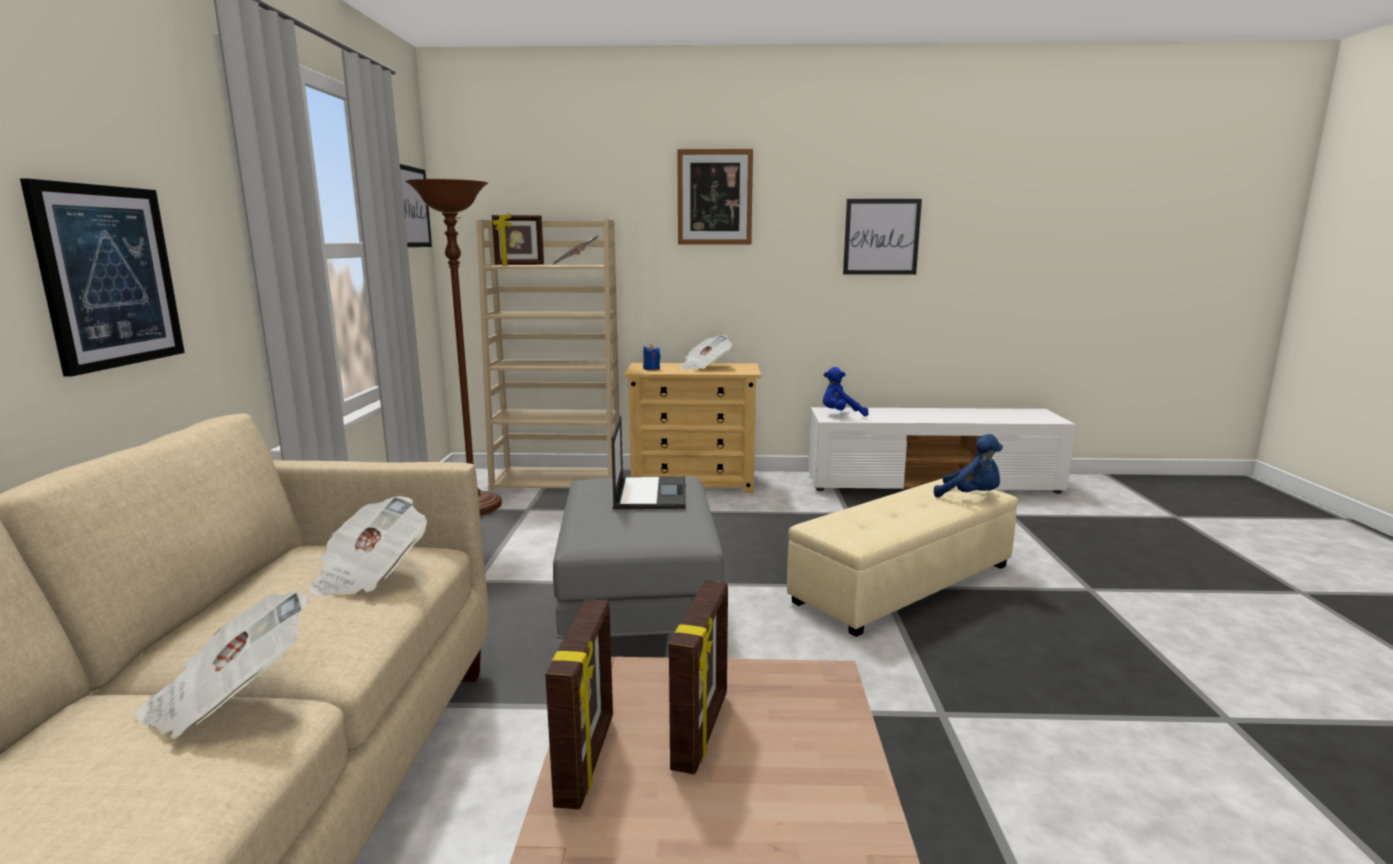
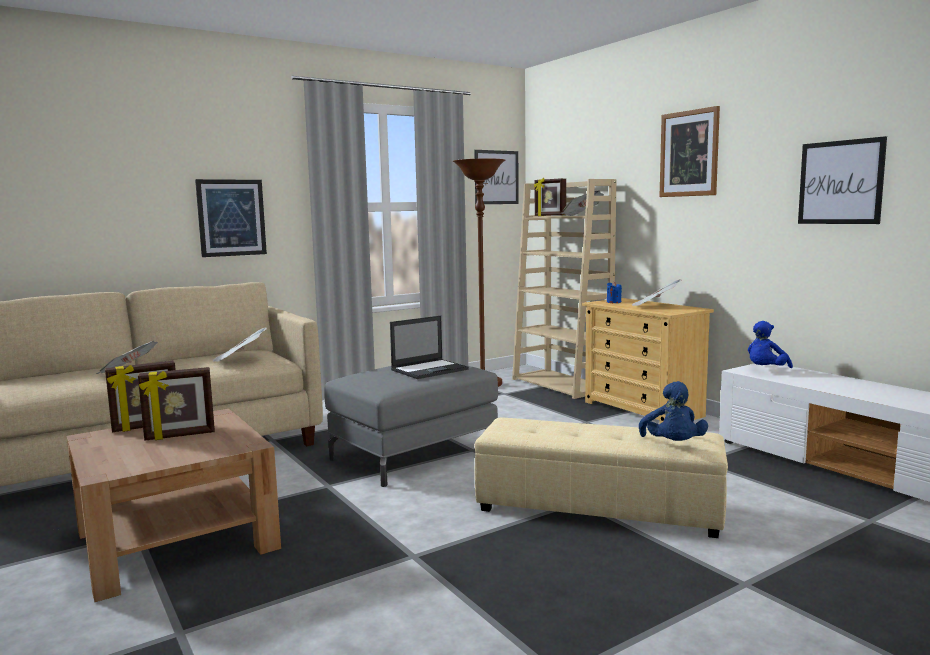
camera: 55 degrees right, 5 degrees down
blue plush toy [823,367,868,416] -> blue plush toy turned 90 degrees counterclockwise [748,321,793,368]

